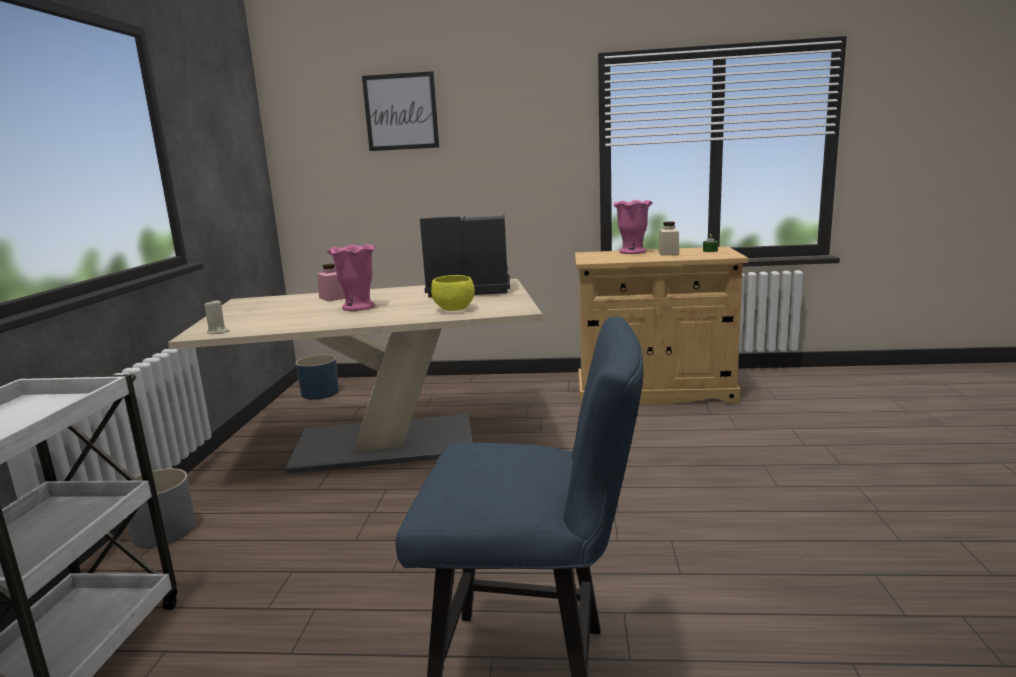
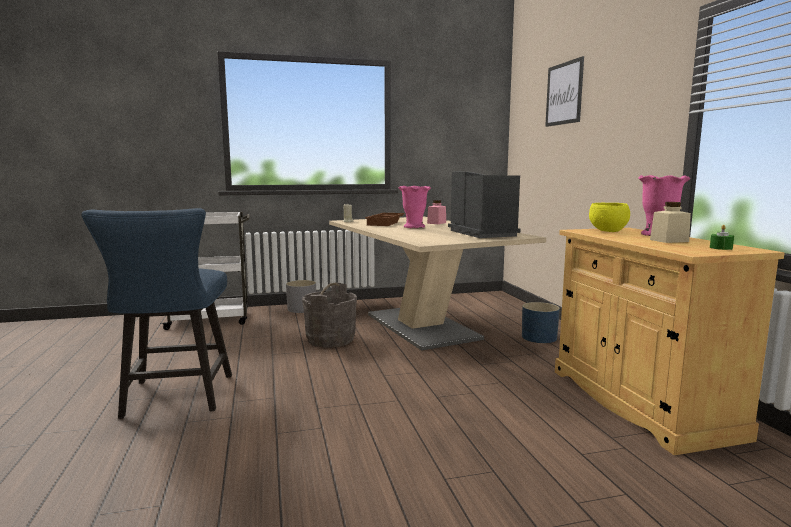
camera: 70 degrees right, 5 degrees down
blue planter [296,355,339,400] -> blue planter moved to [522,302,560,343]
yellow bowl [431,275,475,311] -> yellow bowl moved to [589,203,630,232]
none -> grey bucket [302,282,357,348]
none -> brown tray [365,213,405,226]

